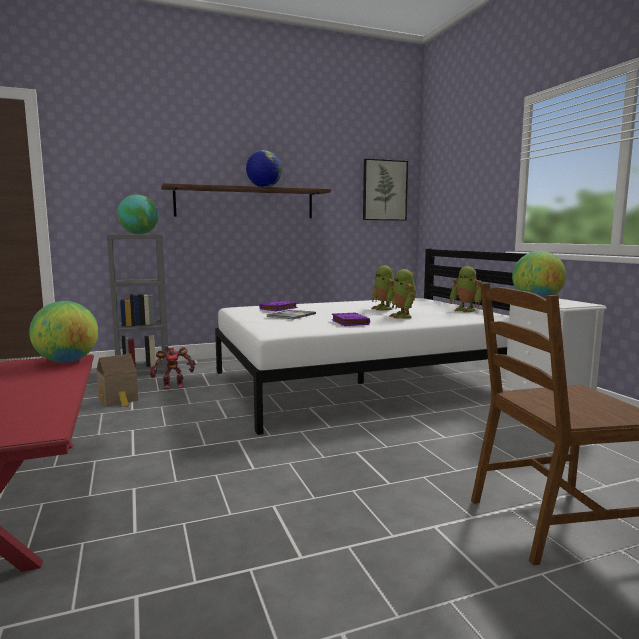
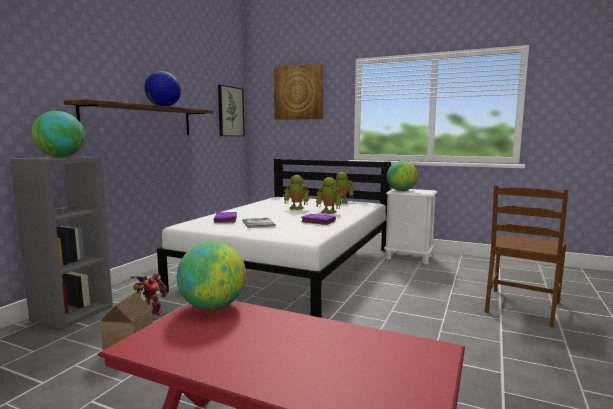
camera: 45 degrees left, 0 degrees up
none -> picture [274,63,323,120]

